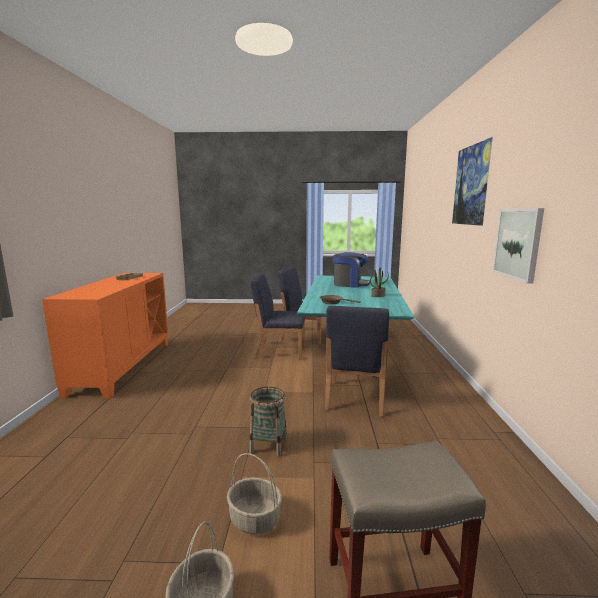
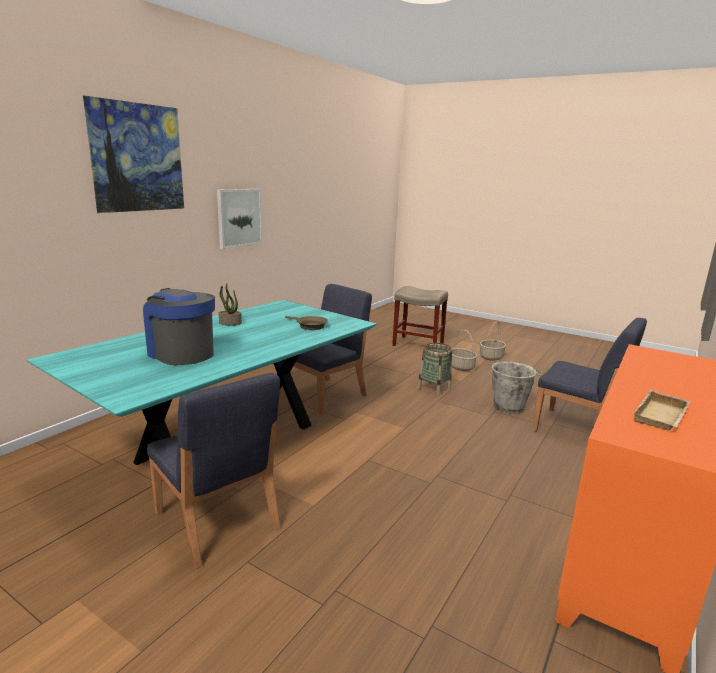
camera: 150 degrees left, 5 degrees up
blue chair [250,273,306,360] -> blue chair moved to [532,318,647,432]
none -> grey bucket [491,361,542,414]

